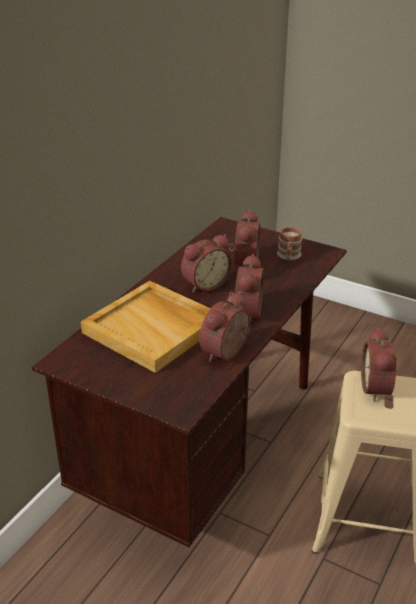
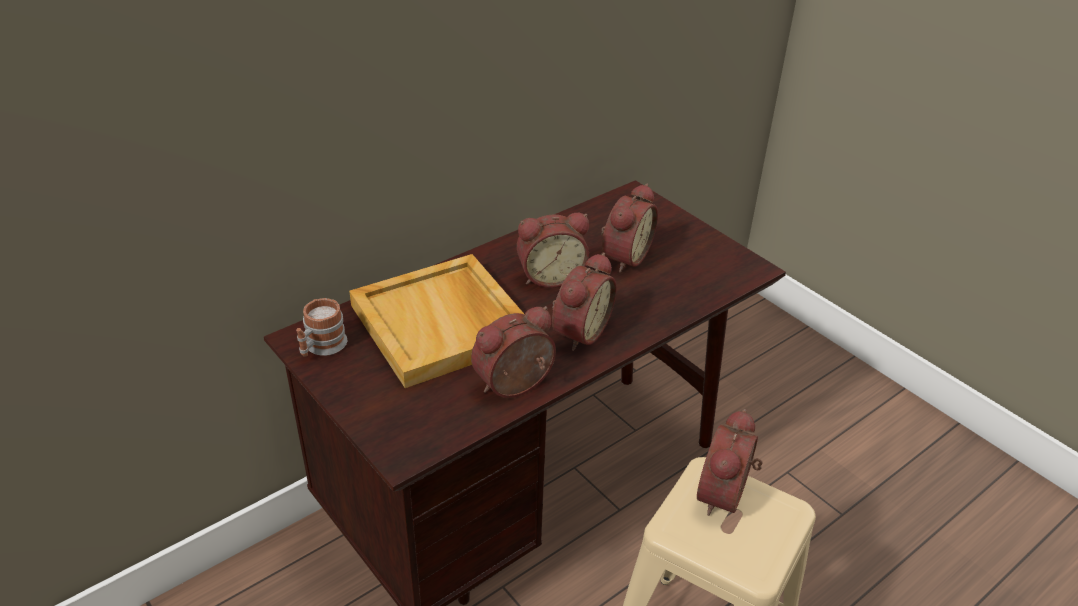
camera: 20 degrees right, 5 degrees up
mug [277,226,302,261] -> mug moved to [296,298,347,357]

